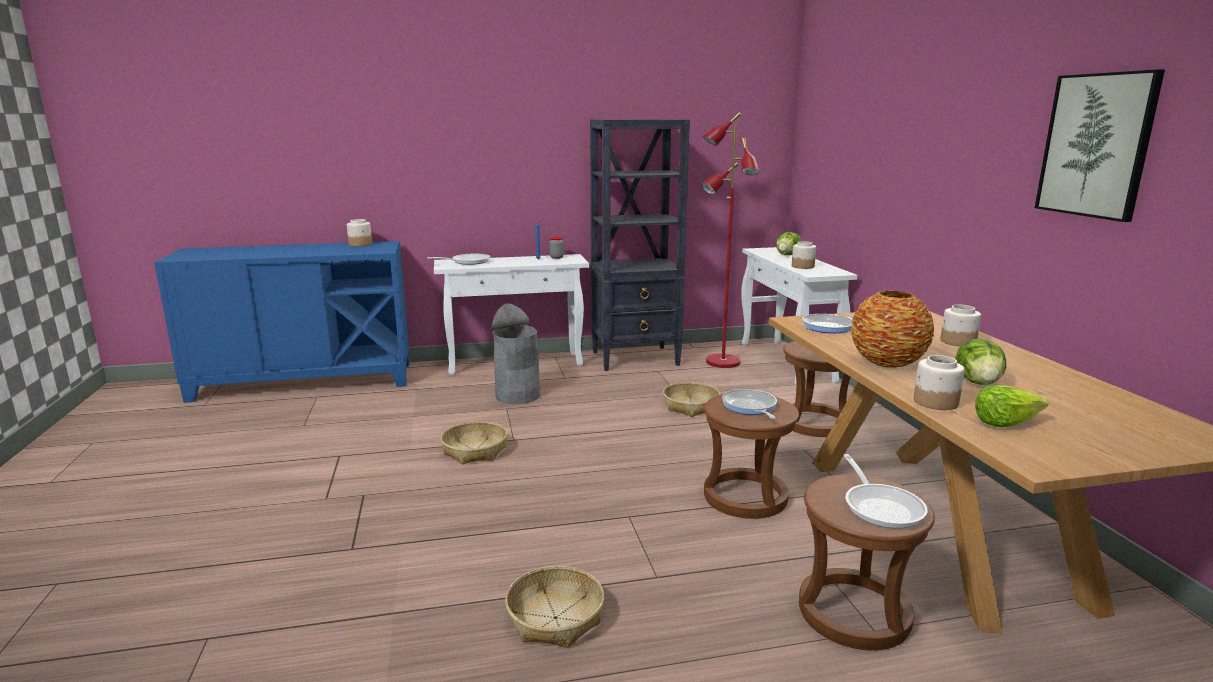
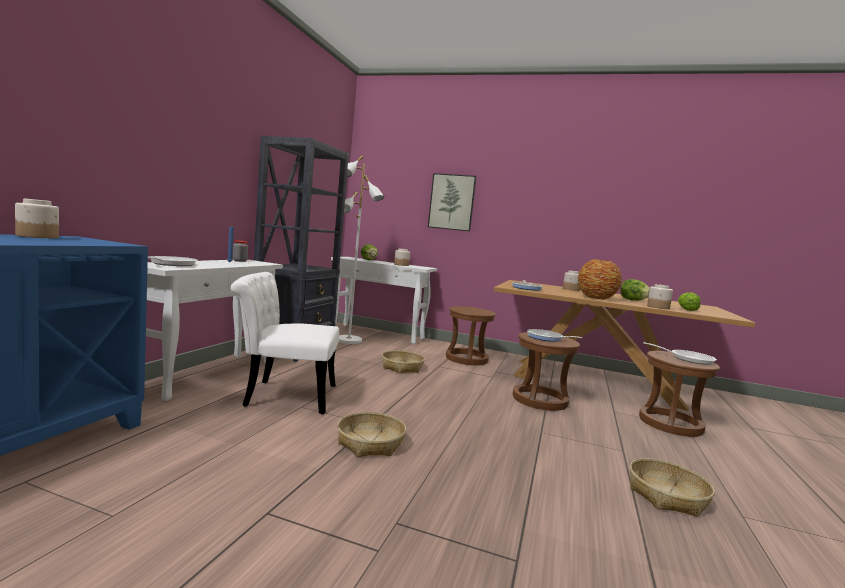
camera: 60 degrees left, 10 degrees down
grey trash can [492,303,540,404] -> white chair [231,272,339,414]
red floor lamp [701,112,760,368] -> white floor lamp [339,155,384,344]
picture [1035,70,1165,222] -> picture moved to [428,173,477,231]

